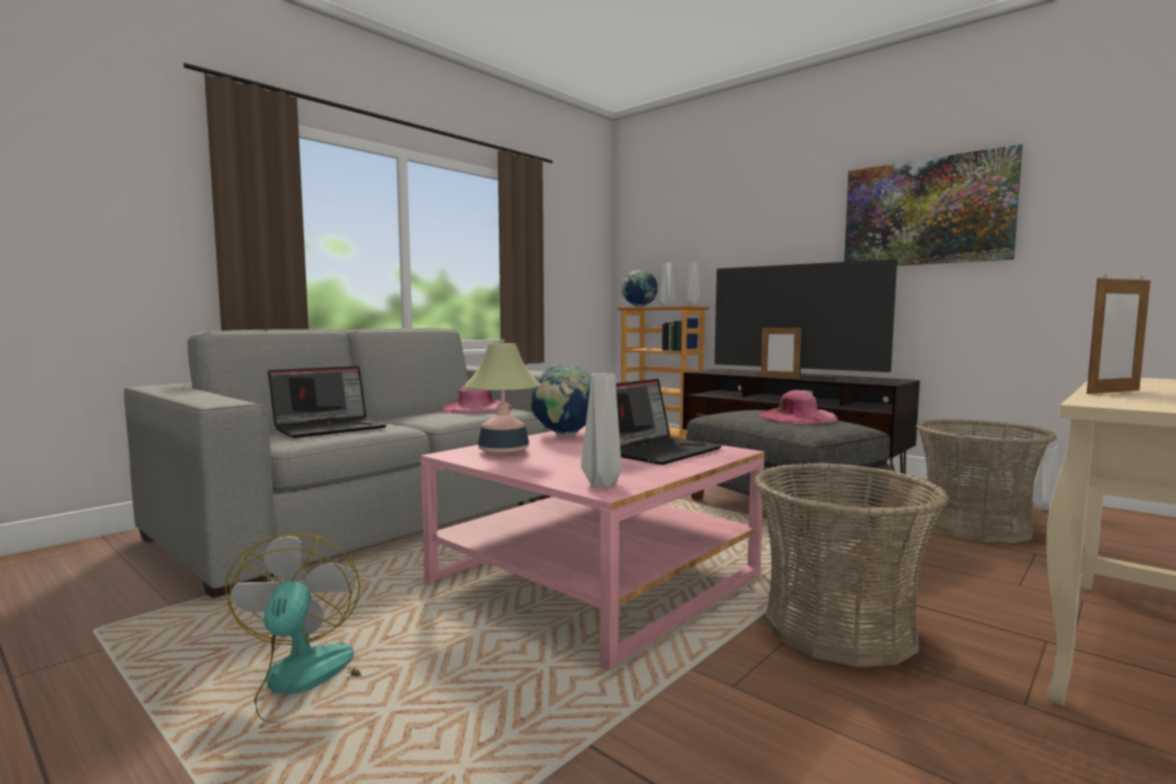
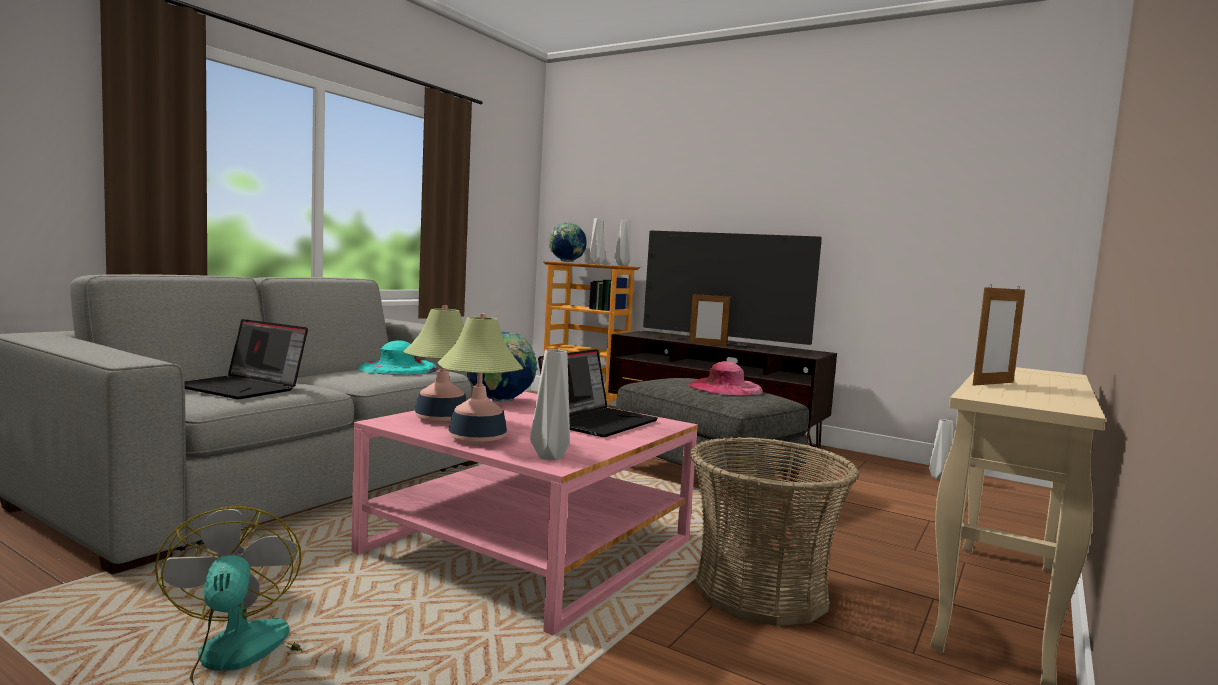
camera: 10 degrees left, 0 degrees up
laptop [268,366,387,438] -> laptop turned 75 degrees clockwise [184,319,308,399]
pink hat [439,386,513,414] -> turquoise hat [358,340,438,375]
picture [844,144,1023,266] -> none
basket [916,419,1056,543] -> none
none -> table lamp [438,313,524,445]

